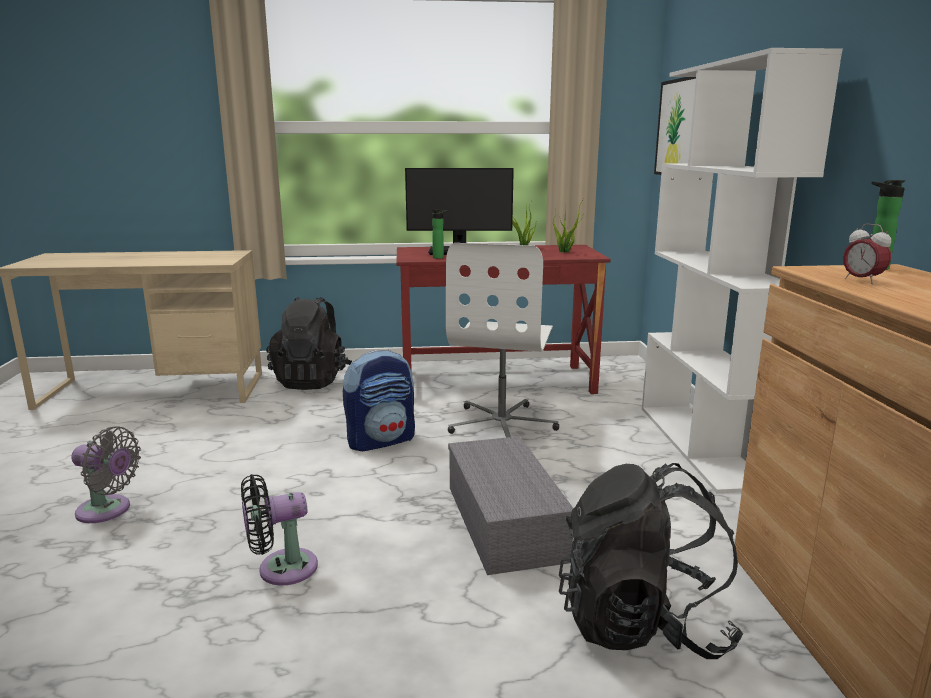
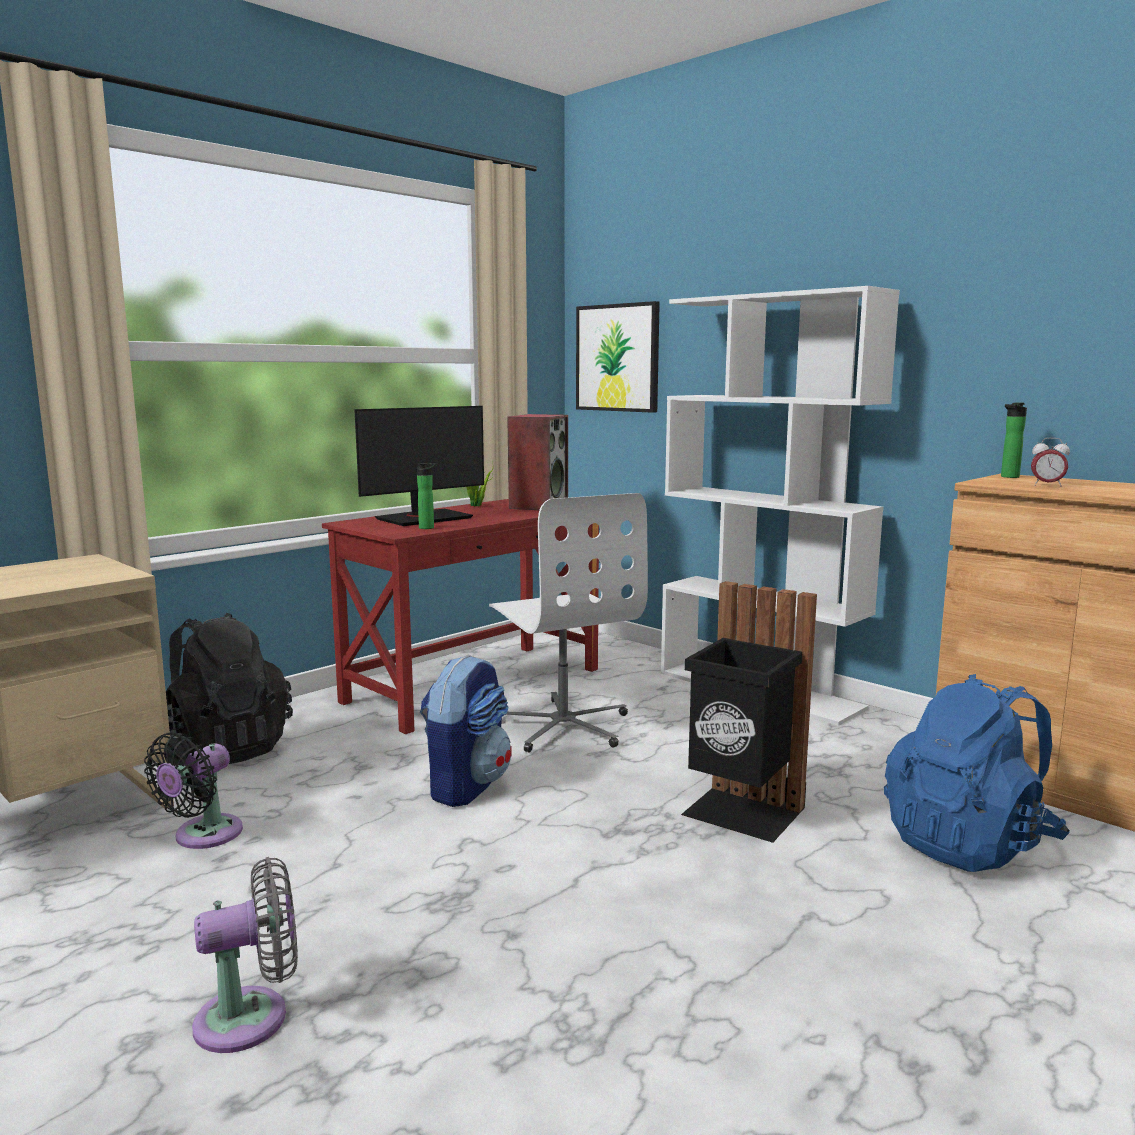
camera: 40 degrees left, 5 degrees down
black fan [241,474,318,585] -> black fan moved to [144,732,243,849]
grey storage box [448,436,574,575] -> black trash can [681,581,817,843]
potted plant [553,199,583,253] -> speaker [507,414,568,510]
black backpack [559,463,743,659] -> blue backpack [884,674,1070,872]

